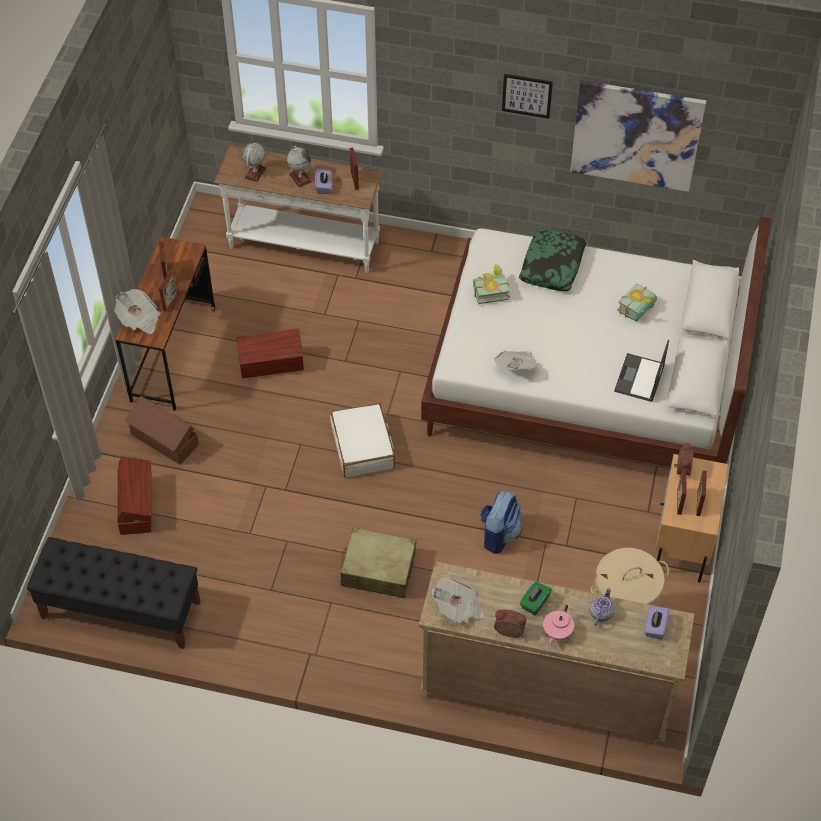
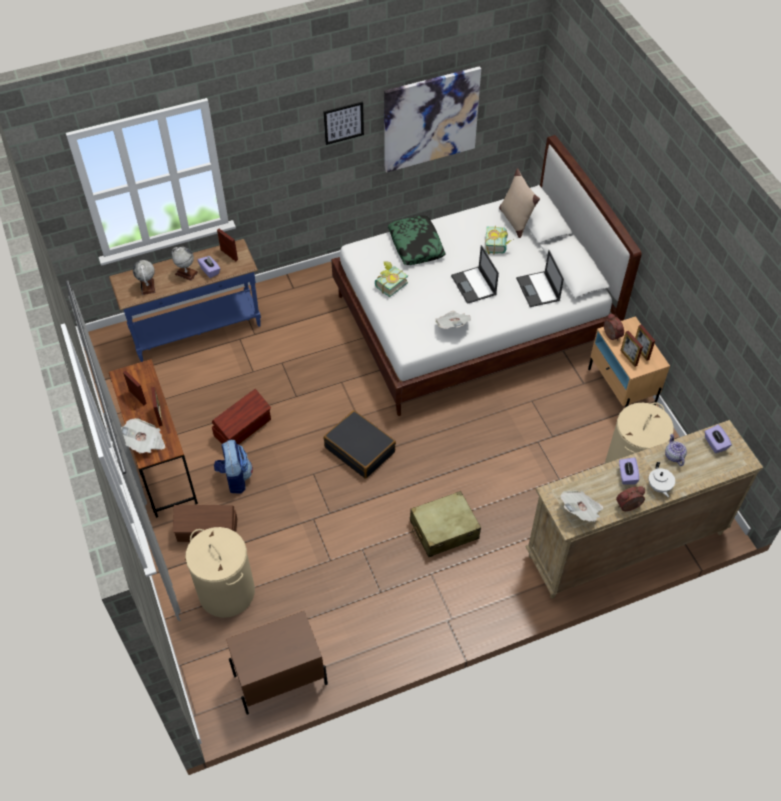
camera: 35 degrees left, 0 degrees up
black bench [27,537,200,649] -> brown nightstand [226,611,328,715]
brown storage box [117,456,152,535] -> beige laundry basket [185,527,255,618]
white console table [214,145,383,273] -> blue console table [109,239,261,362]
white suitcase [330,403,395,478] -> black suitcase [324,410,396,479]
backpack [480,491,522,554] -> backpack moved to [214,439,253,493]
green tissue box [520,582,552,615] -> purple tissue box [619,457,639,485]
pink teapot [543,605,574,644] -> white teapot [649,462,675,497]
none -> laptop [451,245,499,304]
none -> beige pillow [499,168,540,238]

